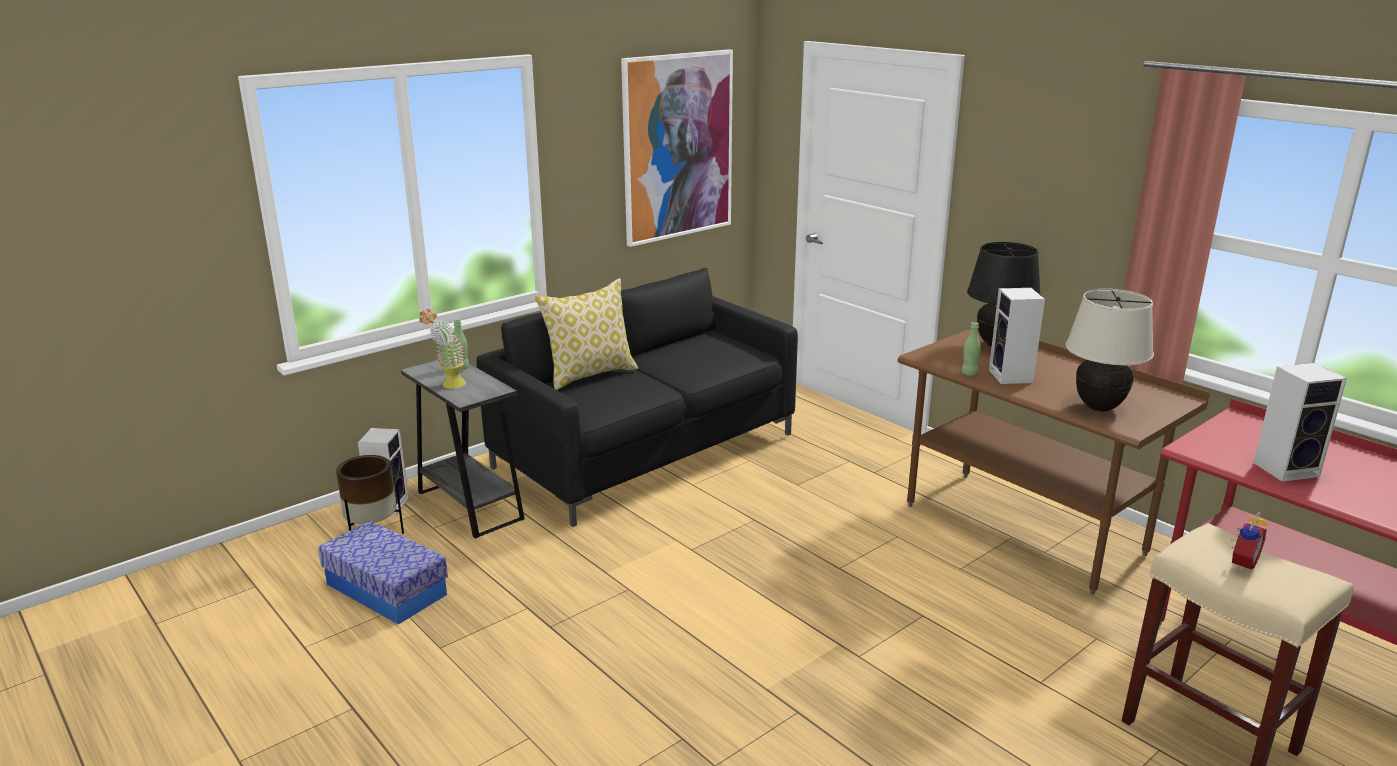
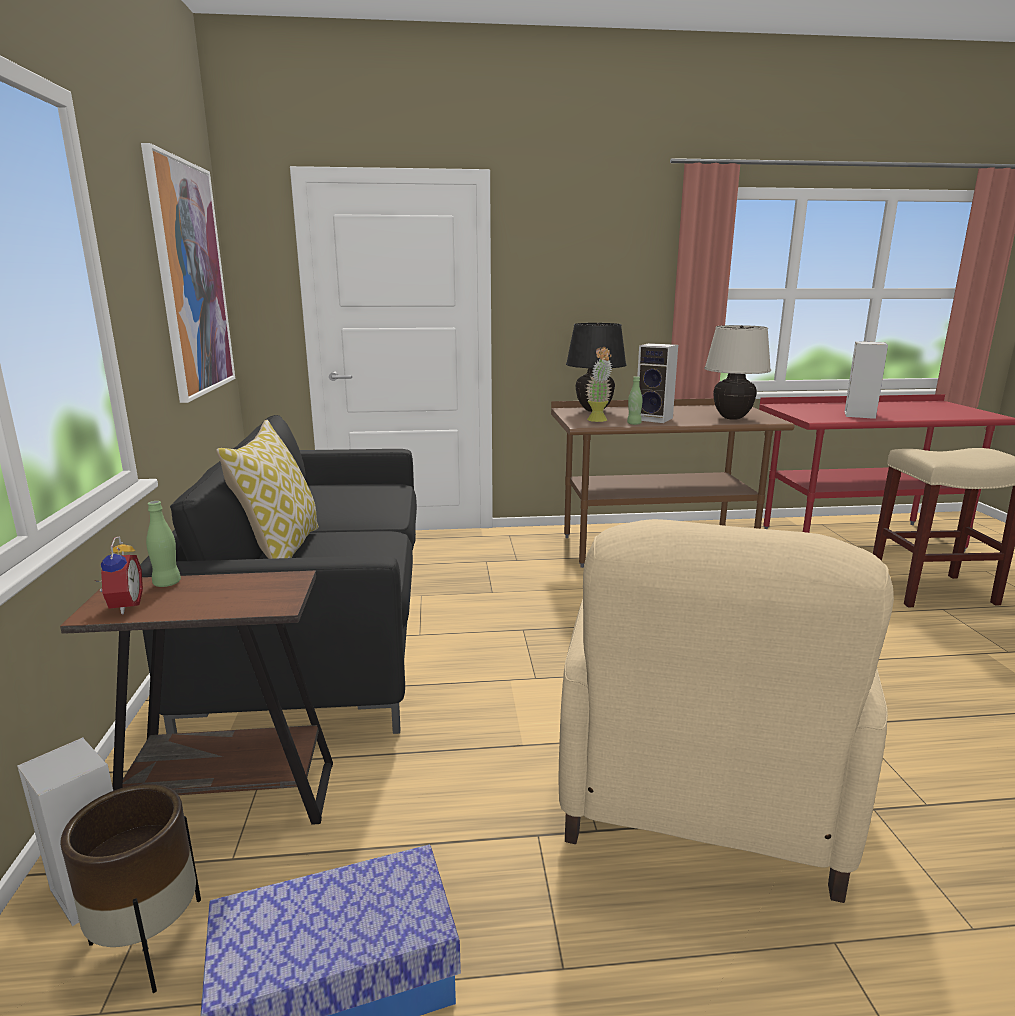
camera: 55 degrees left, 5 degrees down
grey side table [401,360,525,539] -> brown side table [60,571,333,824]
potted plant [419,309,466,389] -> potted plant moved to [585,347,612,422]
alarm clock [1230,512,1267,571] -> alarm clock moved to [95,537,143,615]
none -> beige armchair [558,519,894,903]

